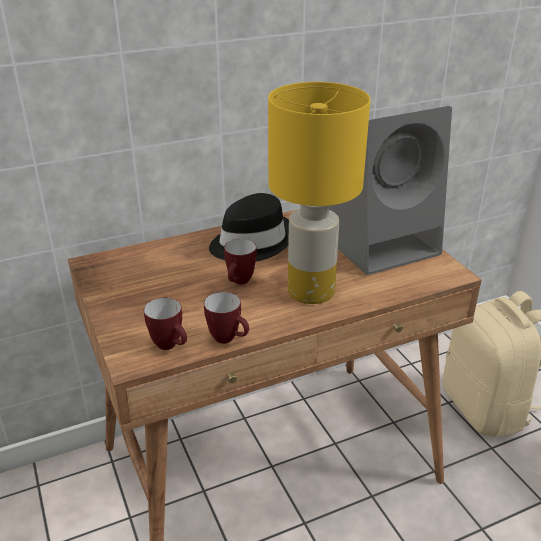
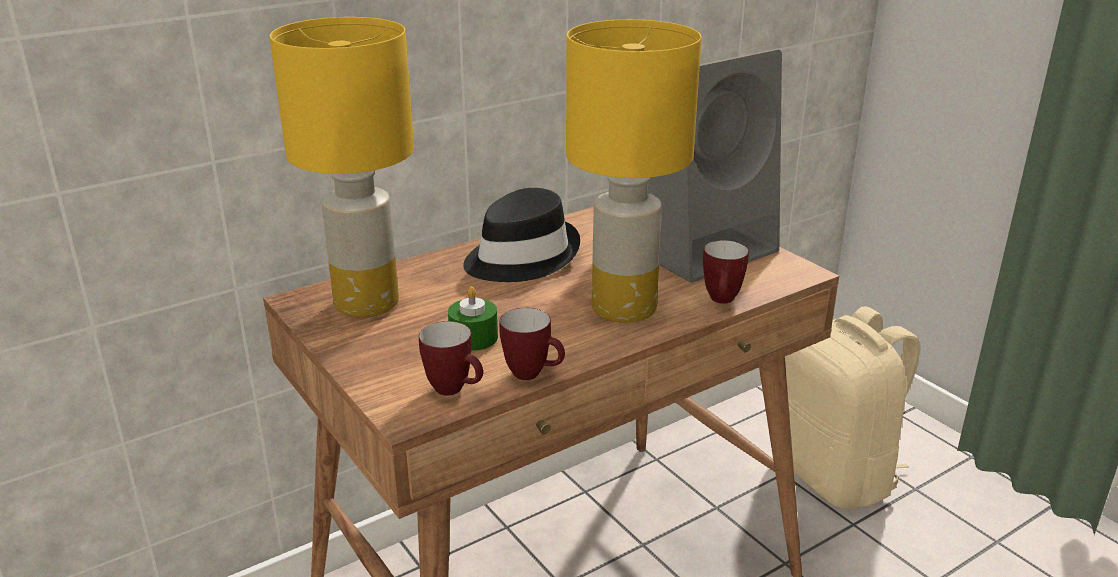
camera: 10 degrees left, 5 degrees down
mug [224,239,257,284] -> mug moved to [703,240,749,304]
none -> yellow table lamp [269,17,414,317]
none -> green candle [448,286,498,351]

